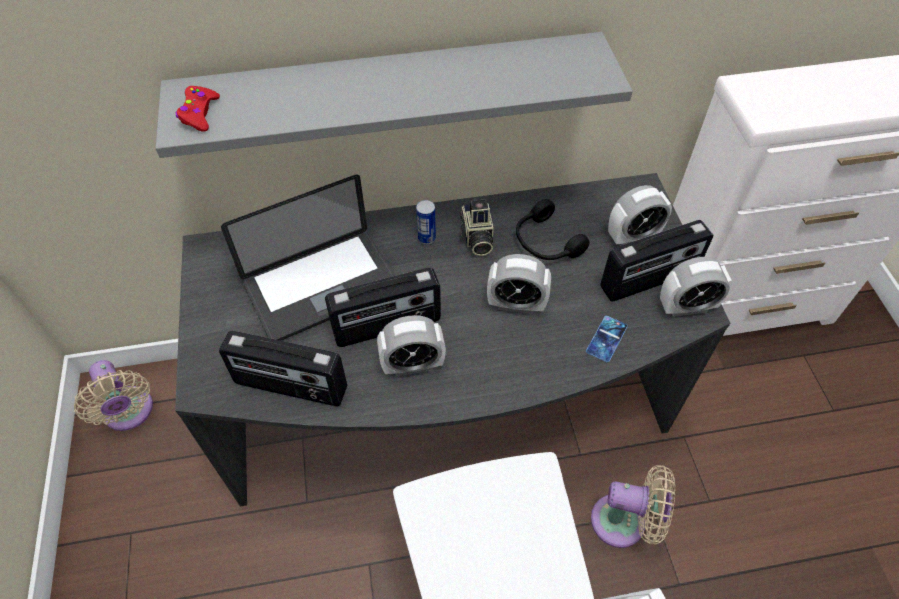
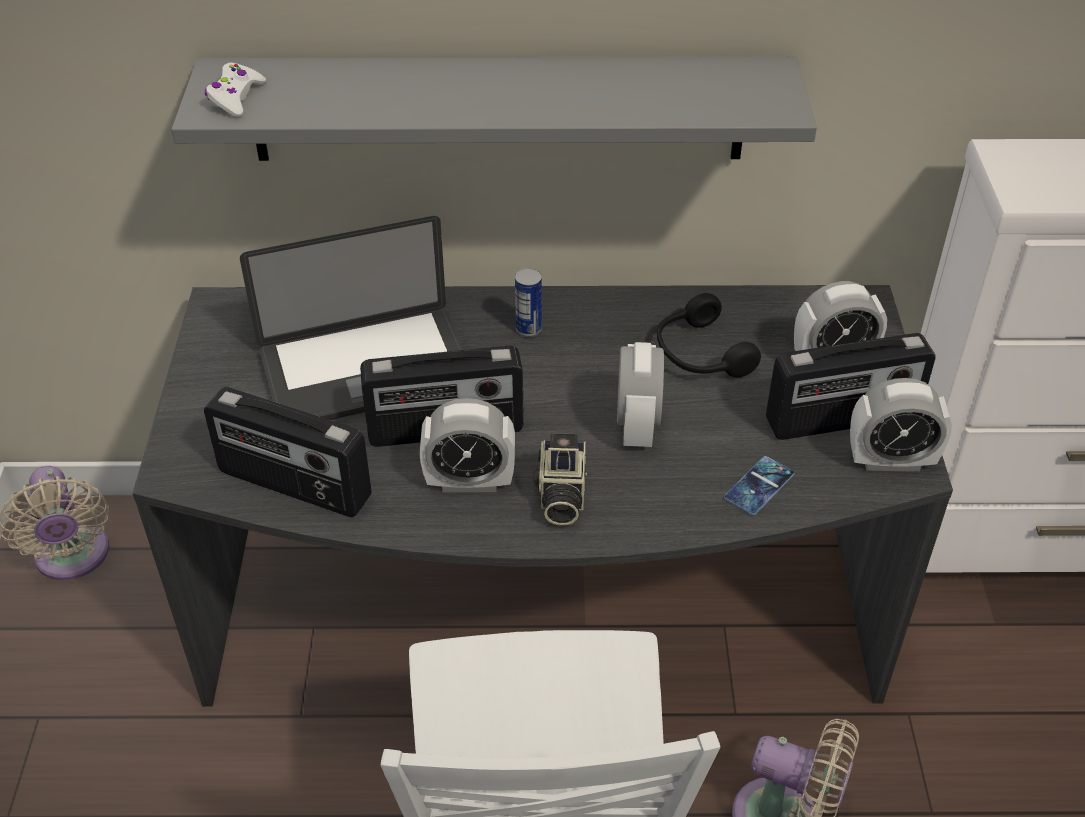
camera: 10 degrees right, 10 degrees down
red game controller [176,86,220,132] -> white game controller [205,63,266,117]
camera [460,200,494,256] -> camera moved to [533,433,587,526]
alarm clock [487,254,551,314] -> alarm clock turned 105 degrees counterclockwise [617,342,664,447]

